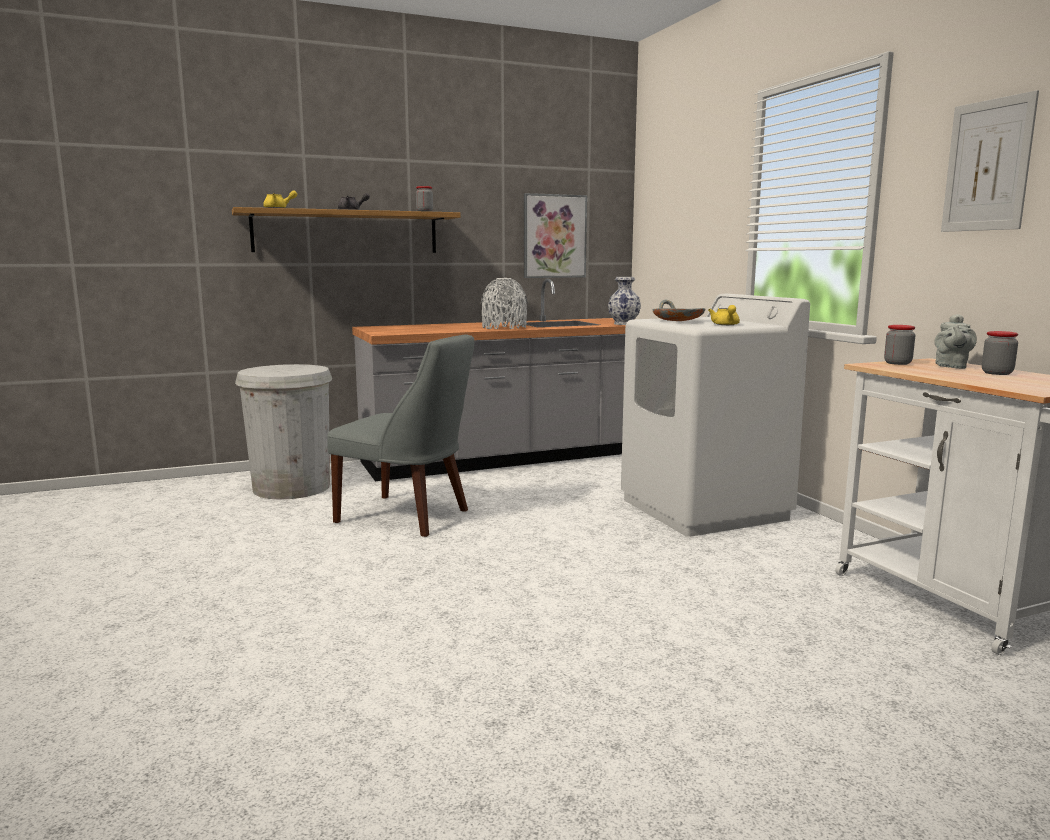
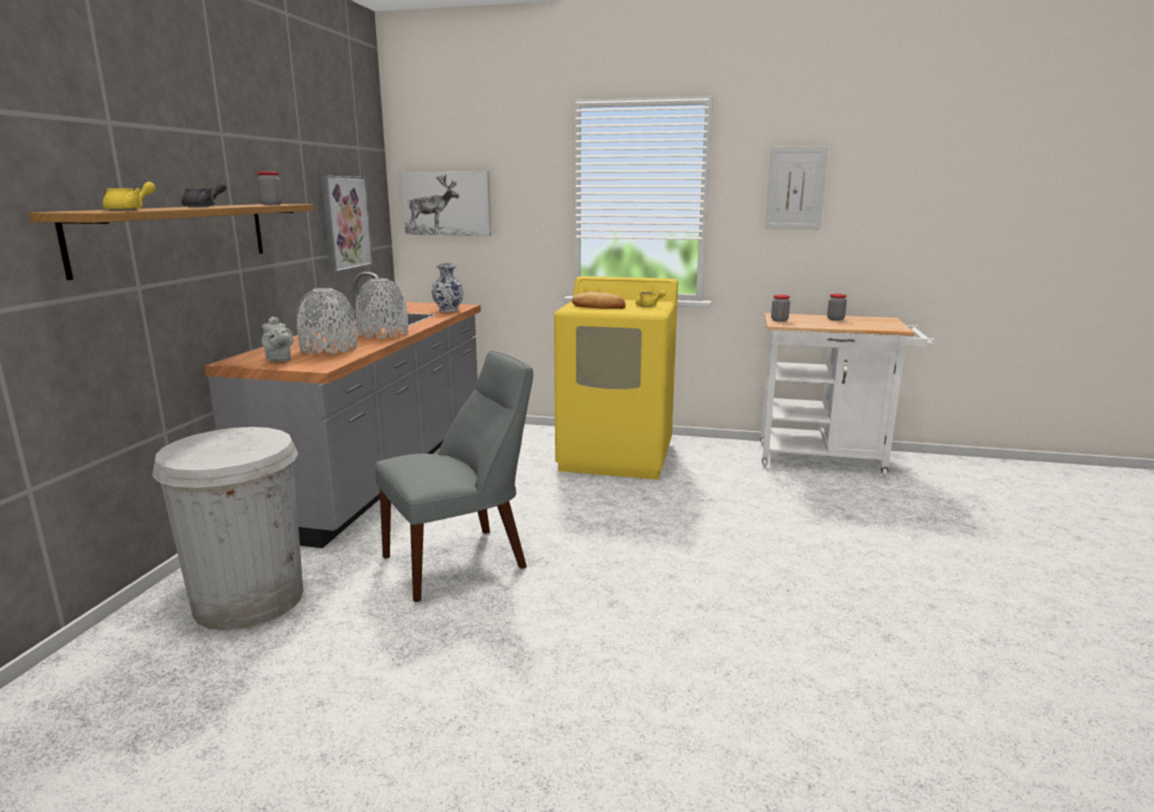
camera: 55 degrees left, 5 degrees up
white washing machine [621,294,810,537] -> yellow washing machine [554,276,678,479]
grey bowl [652,300,706,321] -> bread [571,292,626,309]
grey teapot [934,314,977,369] -> grey teapot moved to [261,316,294,362]
none -> grey vase [296,288,357,354]
none -> picture [401,171,491,236]

